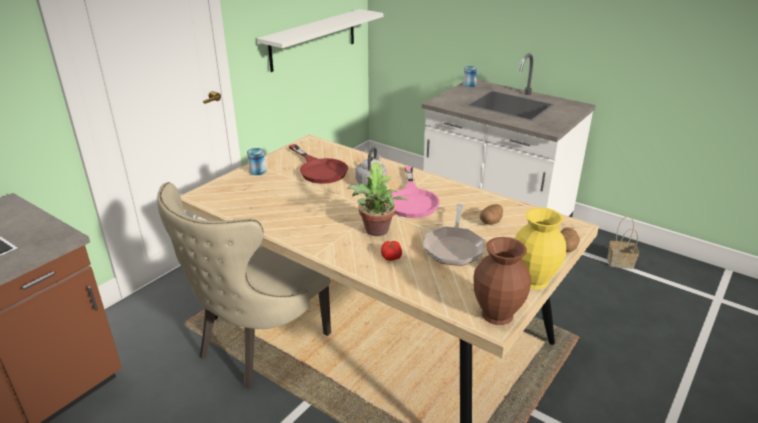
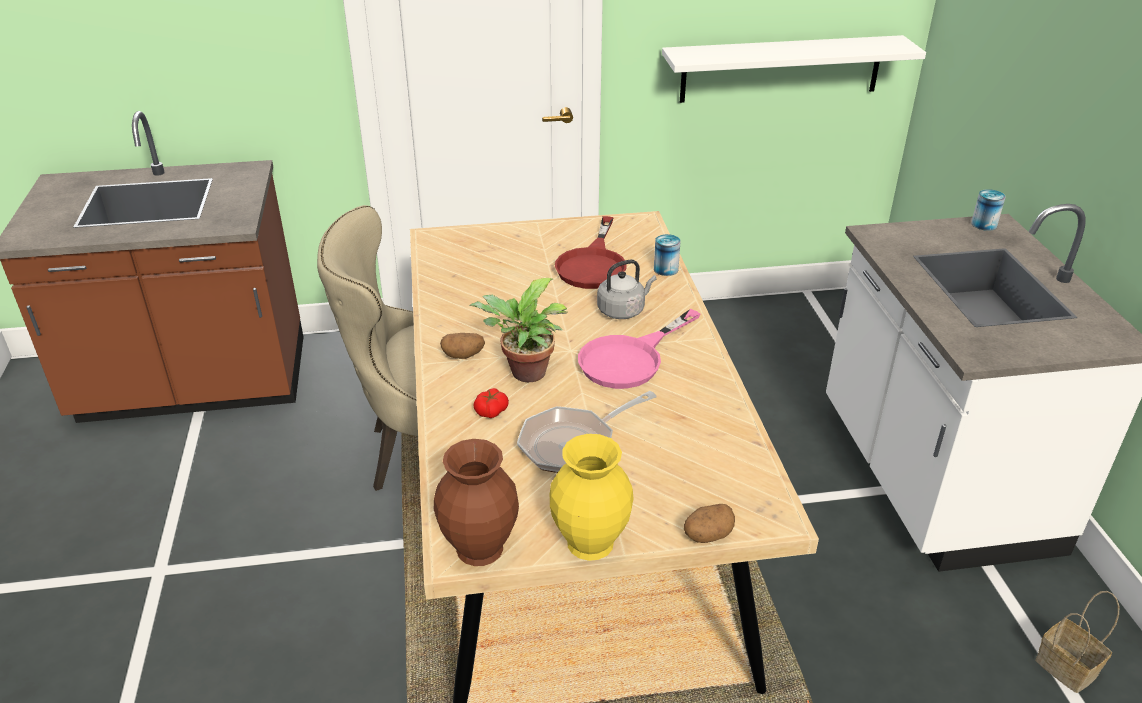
camera: 45 degrees right, 5 degrees up
can [247,148,266,175] -> can moved to [654,234,681,276]
potato [480,204,503,225] -> potato moved to [440,333,485,359]

